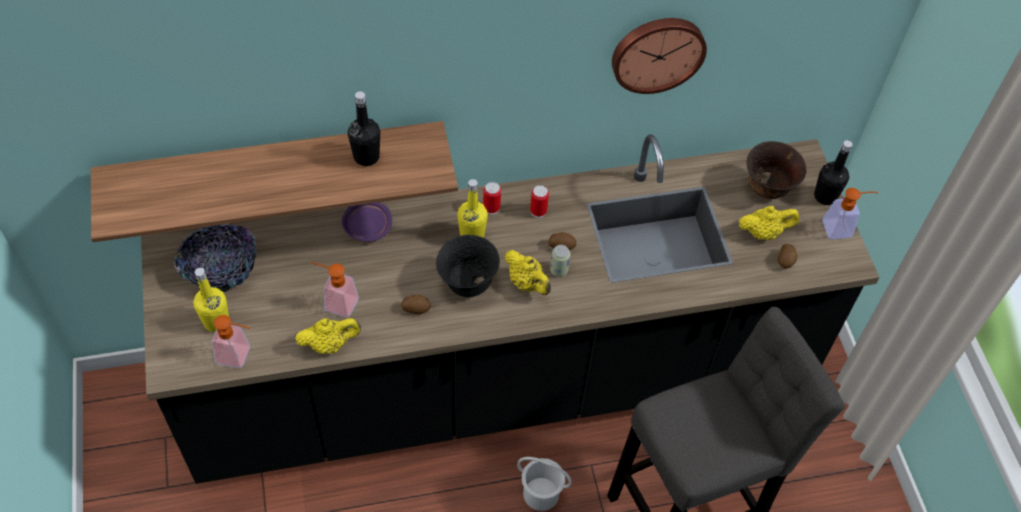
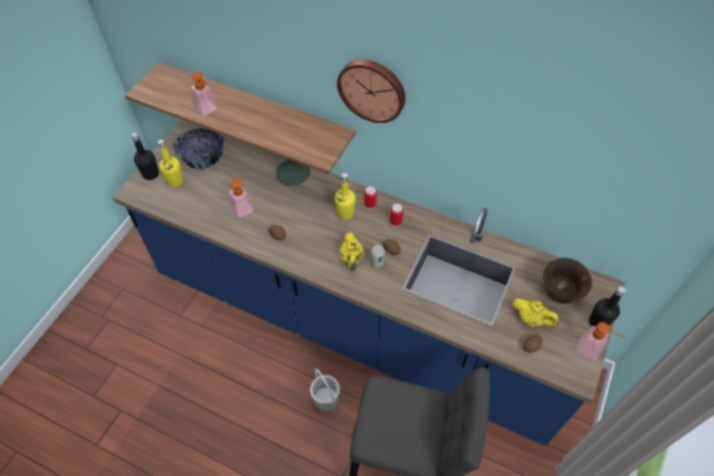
camera: 40 degrees right, 0 degrees up
black counter [141,134,880,484] -> blue counter [112,119,625,446]
soap dispenser [212,315,250,368] -> soap dispenser moved to [190,72,218,116]
yellow teapot [295,318,361,354] -> none
purple plate [342,202,392,242] -> green plate [276,159,310,186]
black bottle [348,91,380,166] -> black bottle moved to [131,132,159,180]
black bowl [436,235,500,297] -> none
wall clock [612,18,707,94] -> wall clock moved to [337,59,406,123]

